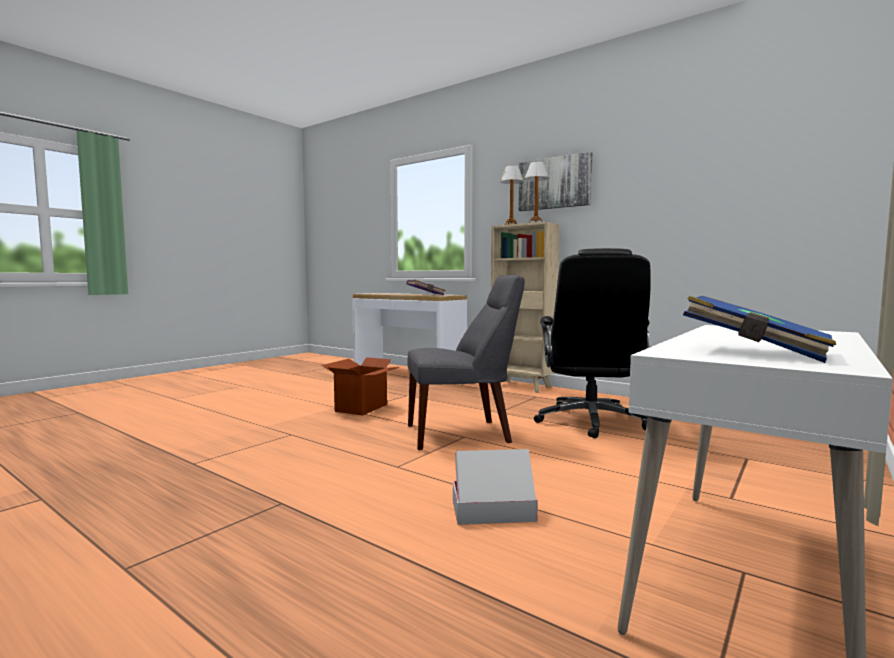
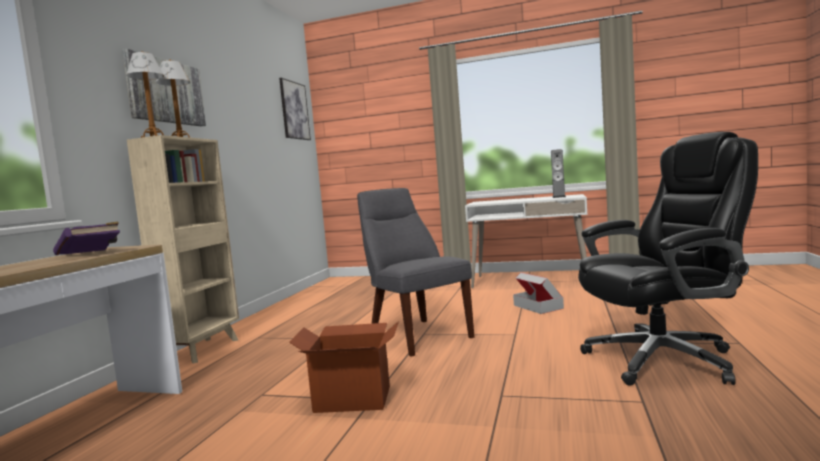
camera: 110 degrees left, 0 degrees up
black office chair [534,248,651,438] -> black office chair moved to [578,132,758,386]
blue book [683,296,836,363] -> speaker [551,149,566,198]
none -> picture [279,78,311,140]

